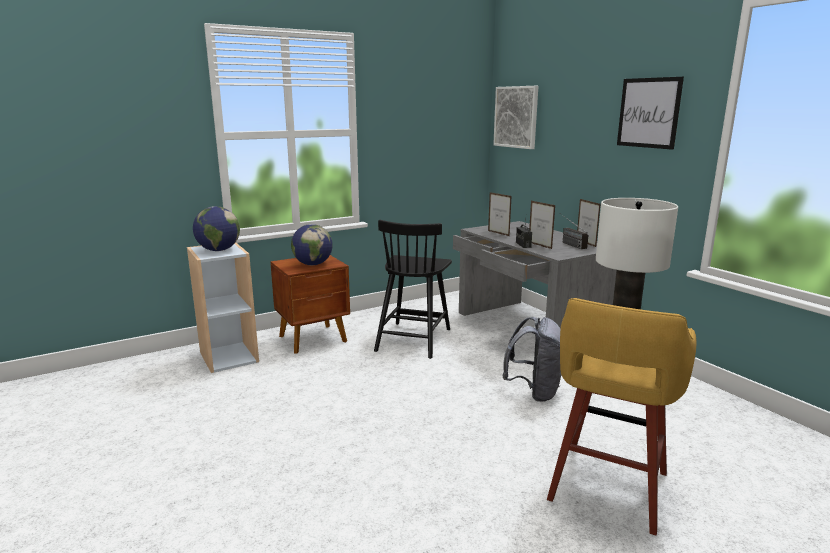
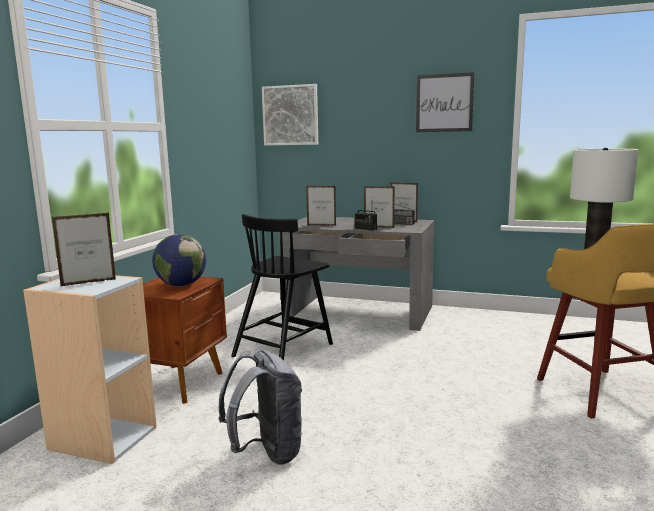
camera: 40 degrees left, 5 degrees down
globe [193,206,240,251] -> picture frame [52,213,116,286]
black chair [374,220,452,359] -> black chair turned 60 degrees clockwise [231,214,333,360]
grey backpack [502,317,561,402] -> grey backpack moved to [219,349,303,465]

